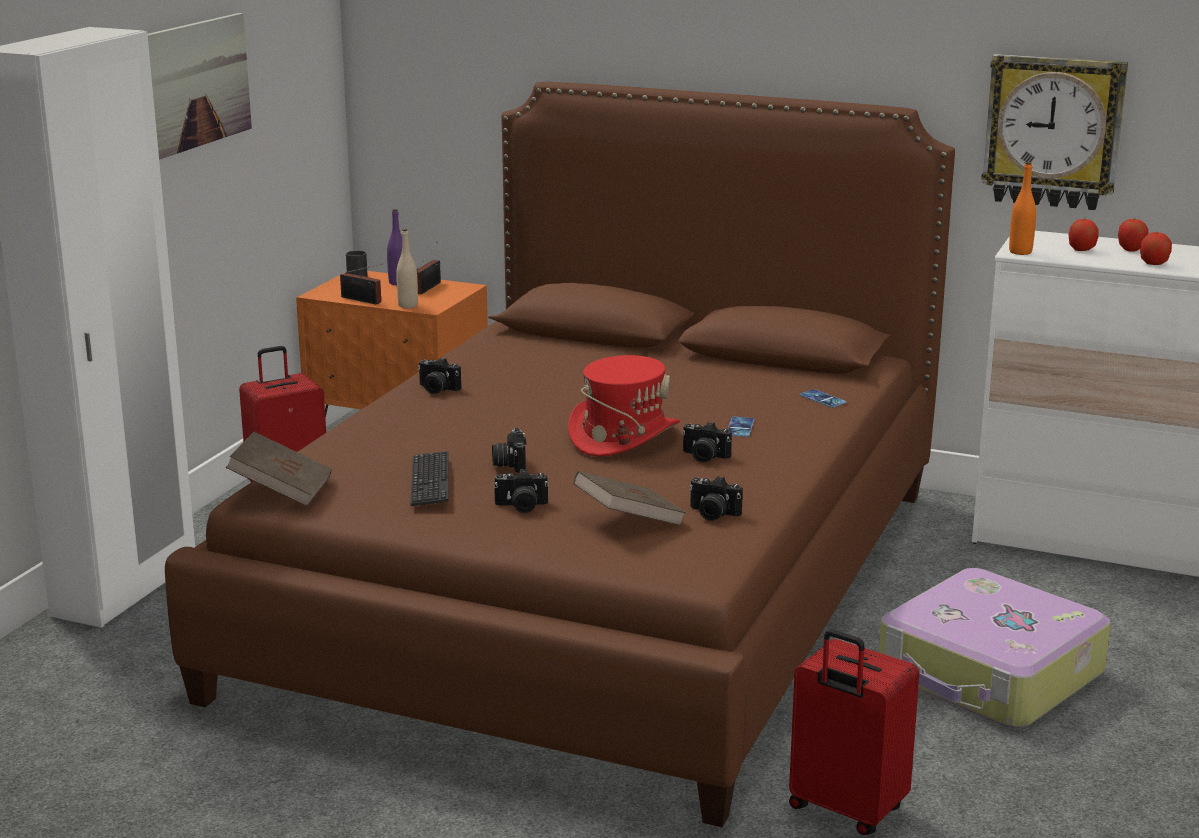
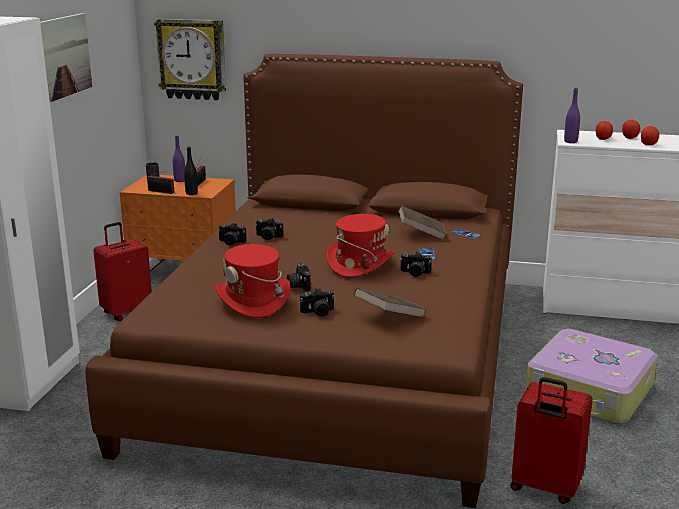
camera: 10 degrees left, 0 degrees up
brown book [226,432,332,506] -> brown book moved to [398,205,447,240]
beige bottle [396,229,418,308] -> black bottle [184,147,198,195]
keyboard [410,451,449,506] -> red hat [216,244,290,318]
camera [689,476,743,521] -> camera moved to [255,218,283,240]
wall clock [981,54,1128,210] -> wall clock moved to [154,19,226,100]
orange bottle [1009,162,1036,255] -> purple bottle [564,88,580,143]

